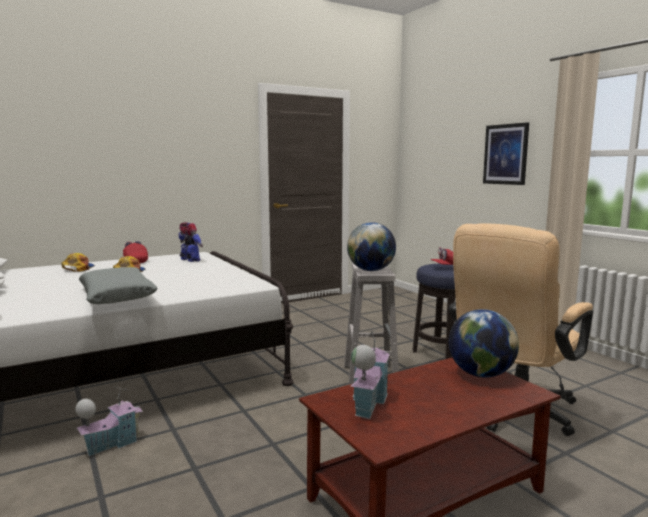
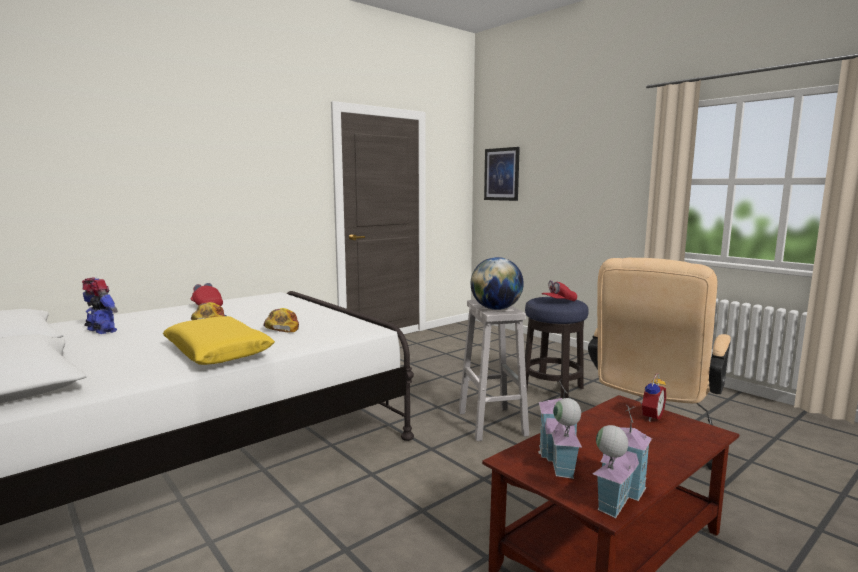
camera: 10 degrees left, 0 degrees up
cap [61,253,95,272] -> cap moved to [264,308,299,332]
toy house [75,387,143,456] -> toy house moved to [593,405,652,518]
grey pillow [79,267,158,304] -> yellow pillow [163,316,275,365]
toy robot [179,222,203,262] -> toy robot moved to [82,277,118,334]
globe [448,309,519,378] -> alarm clock [640,374,666,422]
picture [483,122,529,185] -> picture moved to [484,147,520,201]

